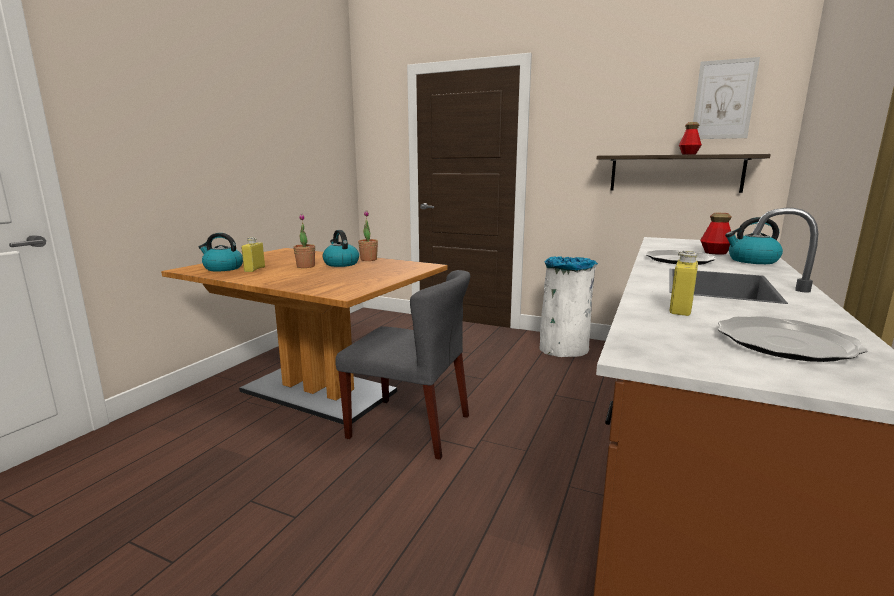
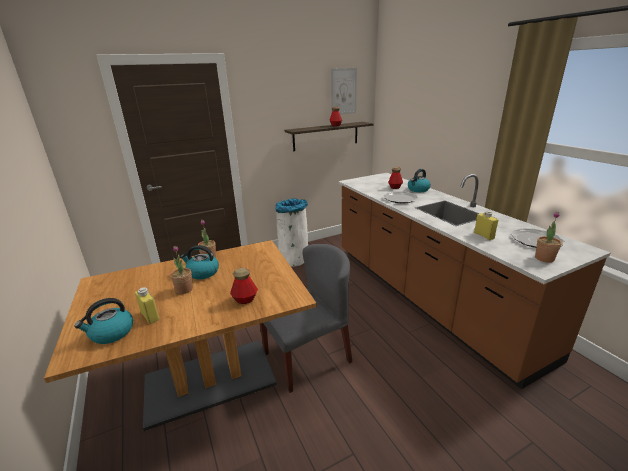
camera: 50 degrees left, 10 degrees up
none -> bottle [230,268,258,304]
none -> potted plant [535,212,562,263]

